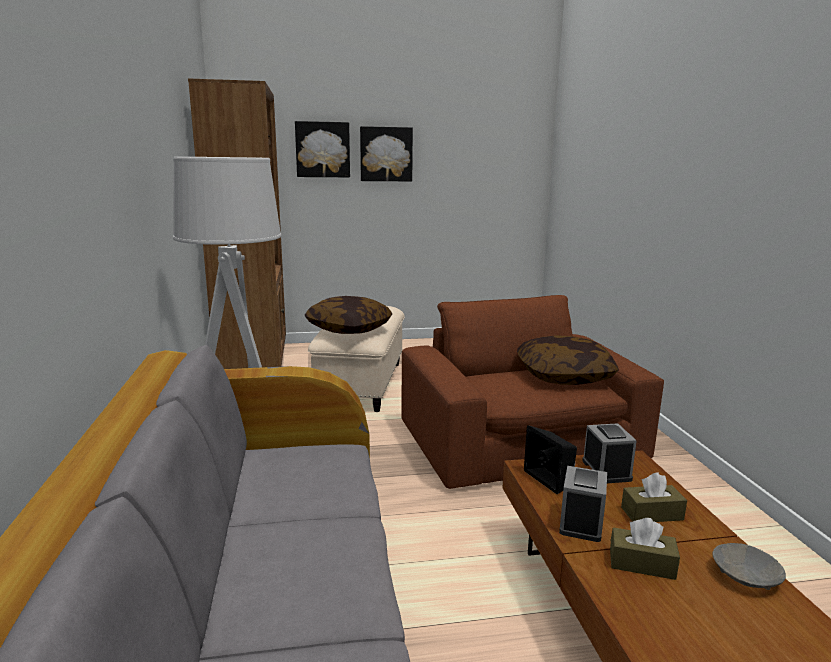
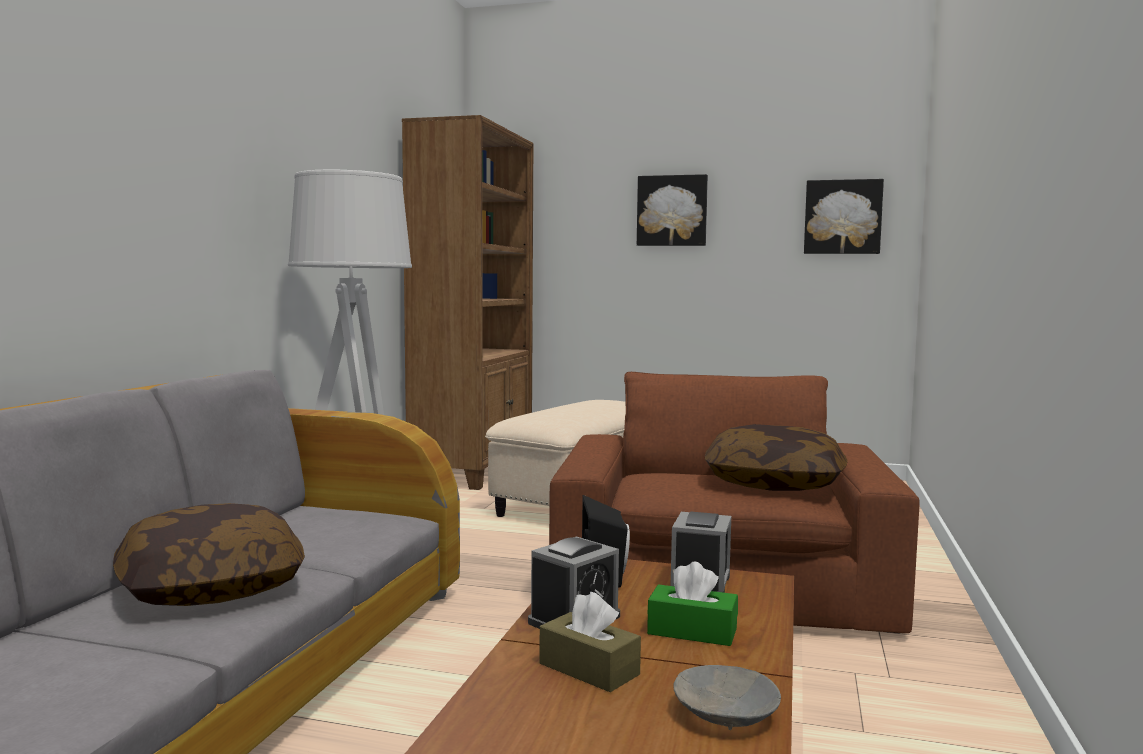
camera: 25 degrees right, 10 degrees down
picture [295,121,350,177] -> picture moved to [804,179,884,254]
pillow [304,296,393,334] -> pillow moved to [113,503,305,606]
brown tissue box [621,472,687,522] -> green tissue box [647,562,738,646]

